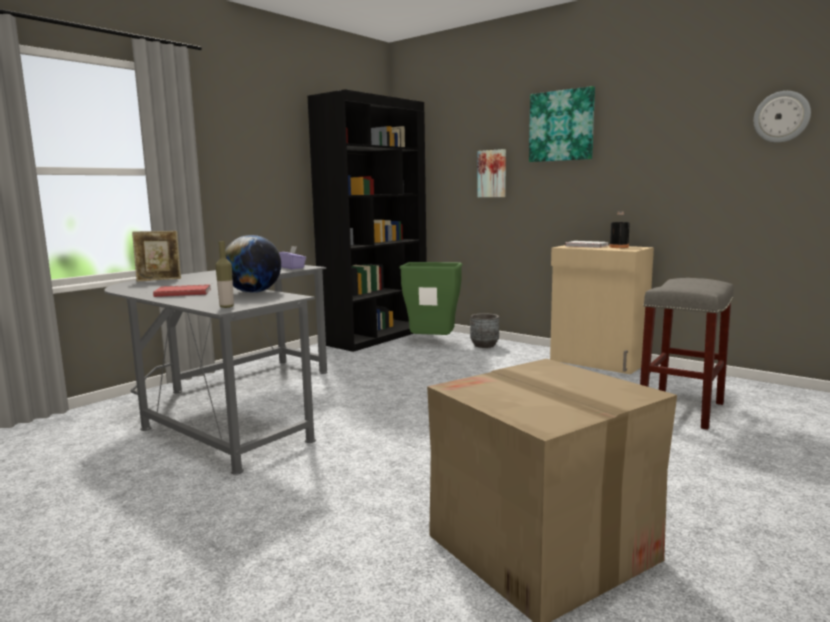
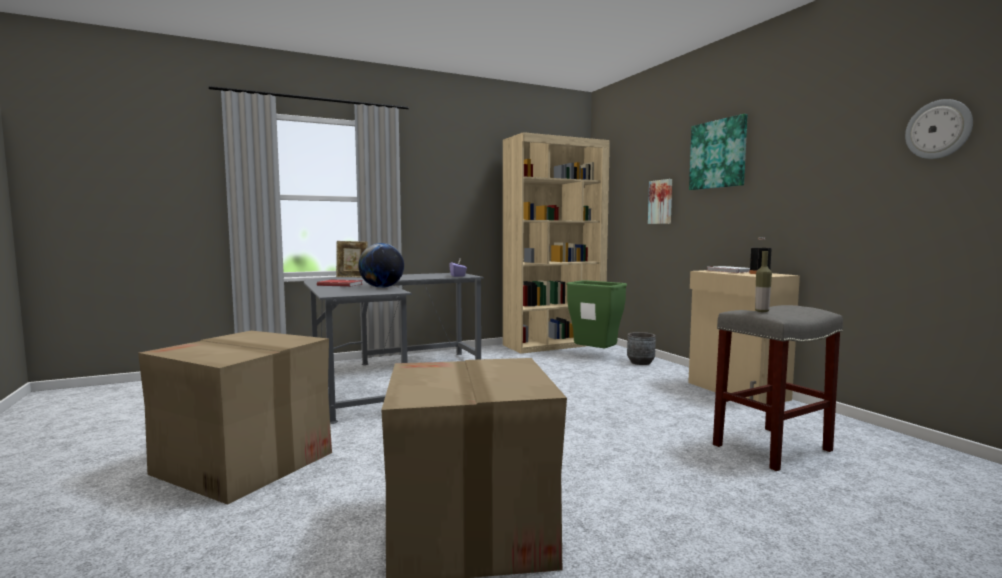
camera: 25 degrees right, 5 degrees down
bottle [215,241,234,308] -> bottle moved to [755,251,772,312]
black bookcase [307,89,427,352] -> beige bookcase [503,132,610,354]
none -> cardboard box [138,331,332,505]

